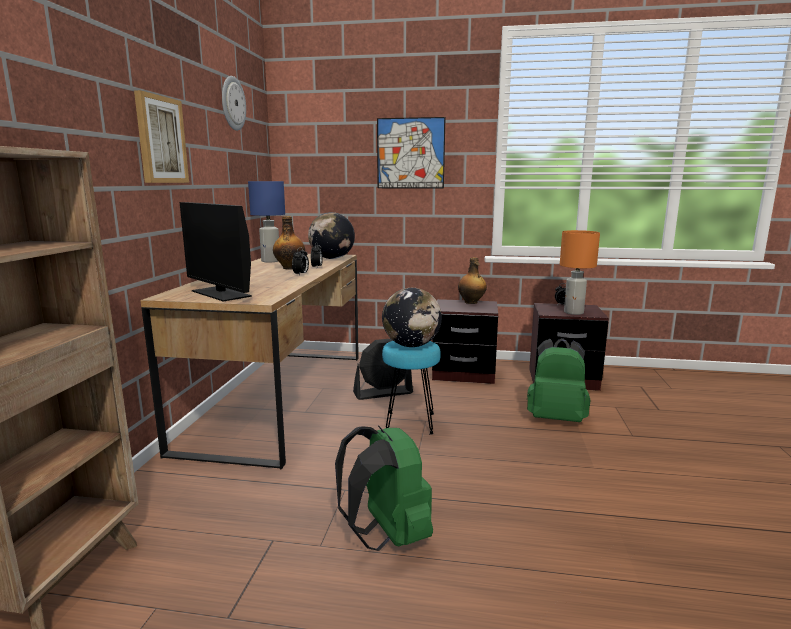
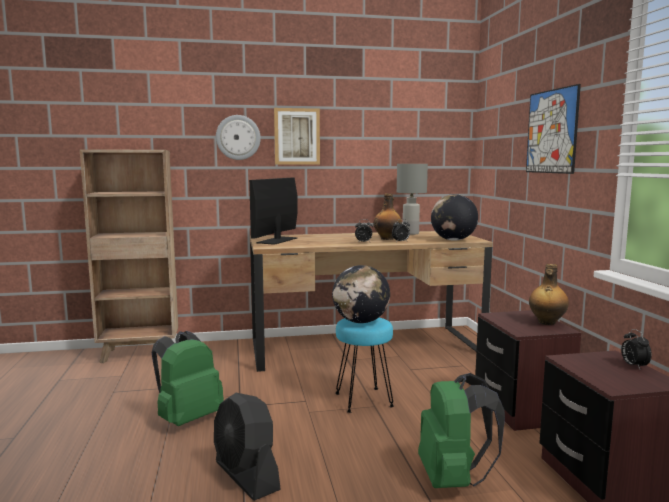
camera: 70 degrees right, 5 degrees down
wall clock [222,76,246,131] -> wall clock moved to [216,115,261,160]
blue table lamp [248,181,285,262] -> grey table lamp [397,164,428,235]
black fan [353,339,413,400] -> black fan moved to [214,393,280,501]
orange table lamp [560,230,600,315] -> none

